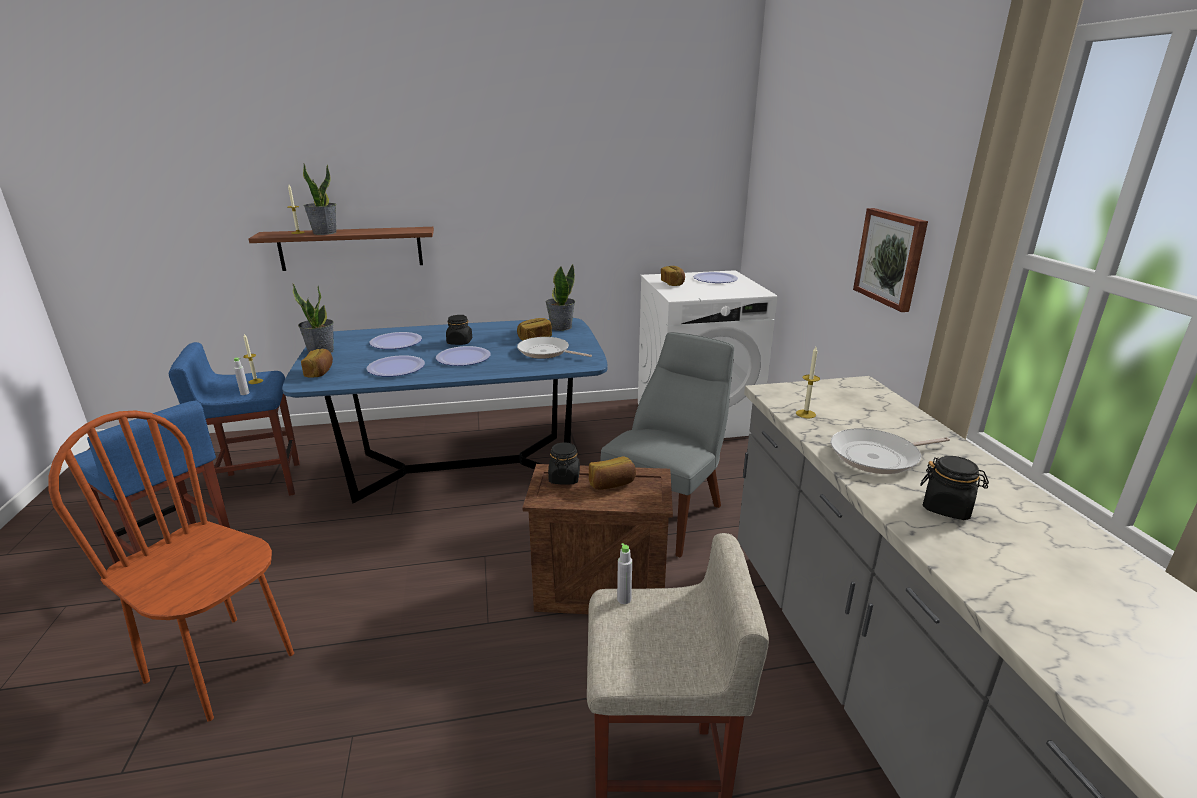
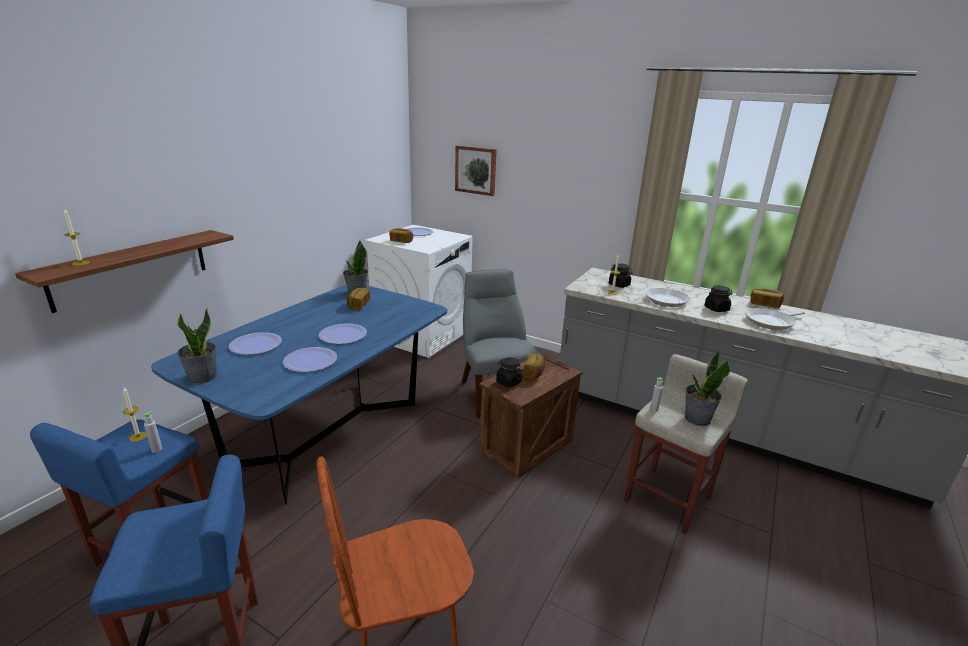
camera: 50 degrees left, 0 degrees up
bread [301,349,333,378] -> bread moved to [750,288,784,308]
potted plant [303,164,336,235] -> potted plant moved to [685,351,730,426]
black jar [446,315,472,345] -> black jar moved to [609,263,633,288]
frying pan [517,337,592,359] -> frying pan moved to [745,308,805,330]
picture [853,208,928,312] -> picture moved to [455,146,497,196]

